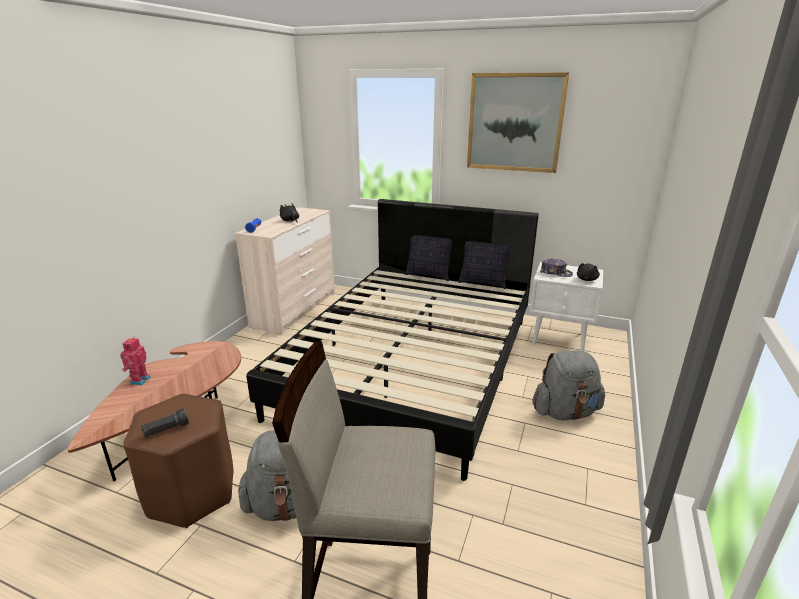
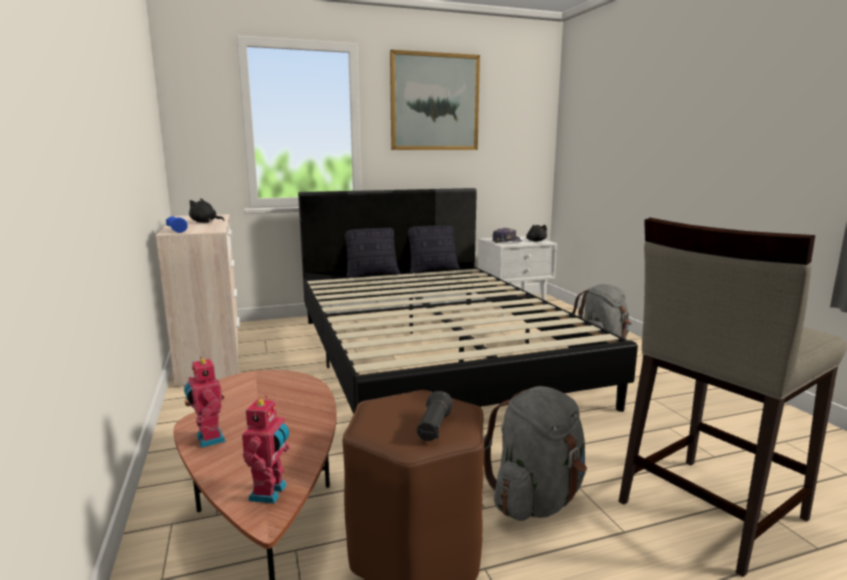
camera: 40 degrees left, 10 degrees down
none -> toy robot [242,396,290,504]

